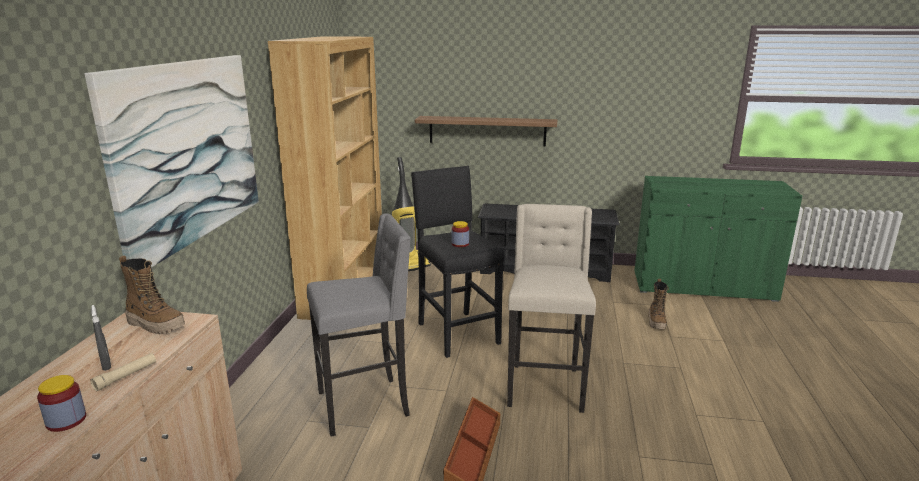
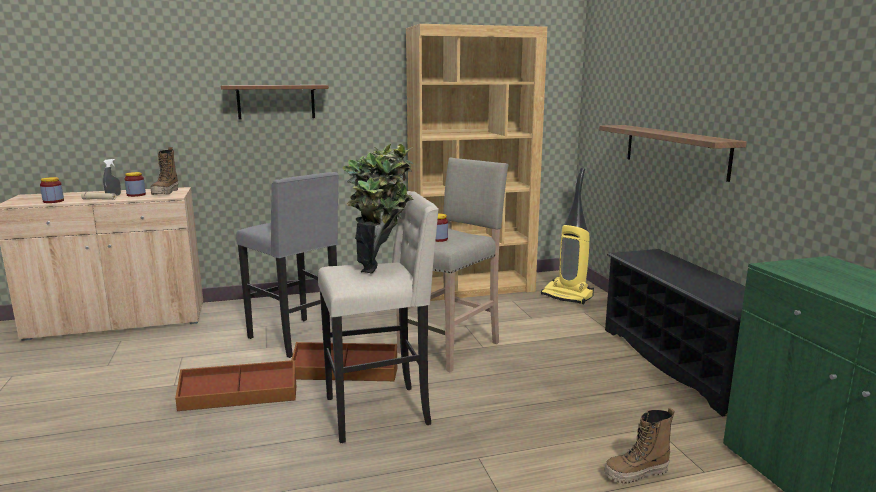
camera: 65 degrees right, 5 degrees down
picture [84,55,259,268] -> brown shelf [221,85,329,119]
black stool [411,166,504,358] -> beige stool [397,157,508,372]
none -> jar [124,172,146,197]
none -> brown storage box [291,342,397,381]
none -> potted plant [342,143,414,274]

